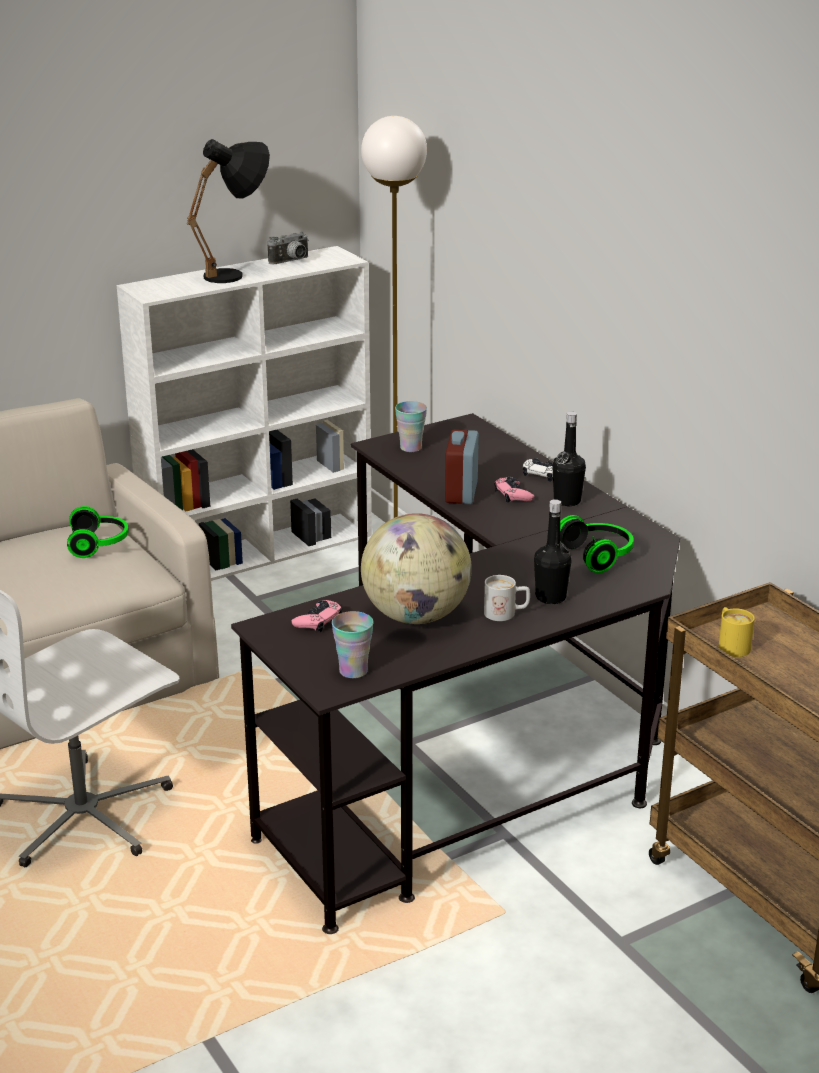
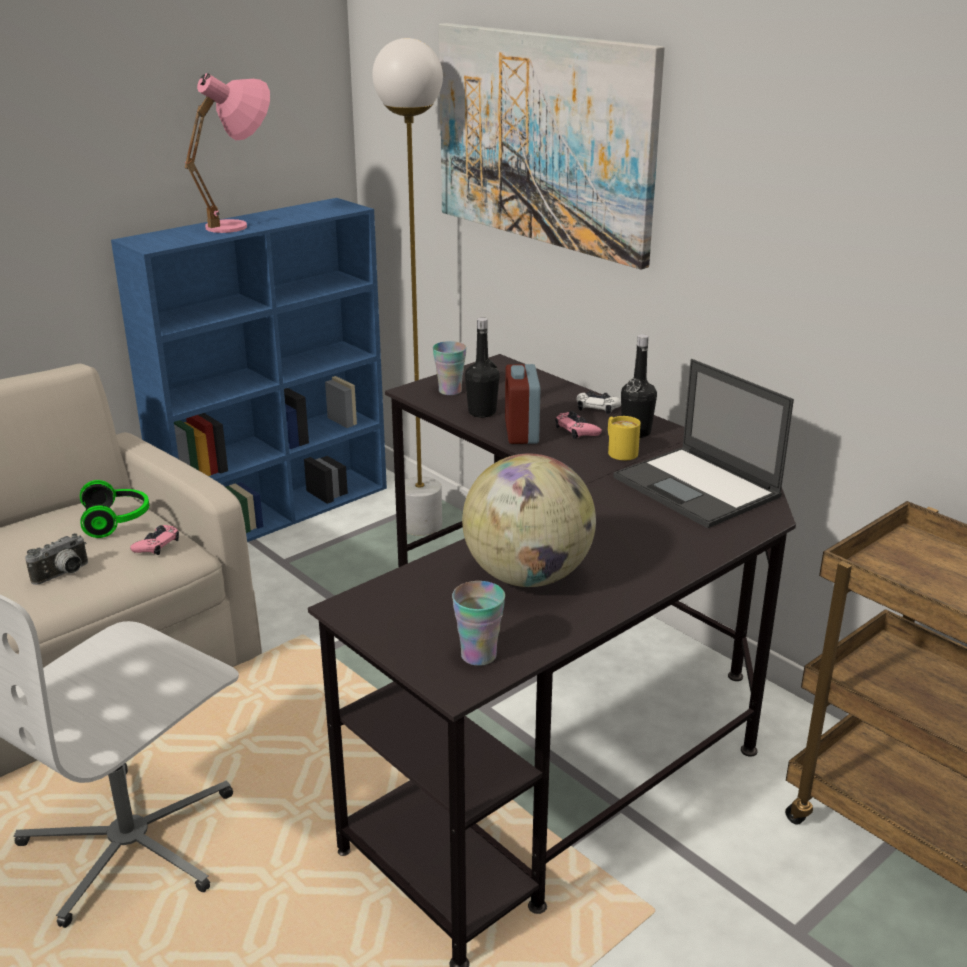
camera: 10 degrees left, 0 degrees up
white bookcase [117,246,372,581] -> blue bookcase [111,198,387,542]
black table lamp [187,139,270,283] -> pink table lamp [185,73,270,233]
camera [267,232,309,264] -> camera moved to [25,533,88,585]
pink game controller [292,600,342,632] -> pink game controller moved to [130,525,179,555]
white mug [484,575,530,621] -> none
black bottle [534,499,572,604] -> black bottle moved to [465,317,500,418]
headphones [560,515,634,573] -> laptop [614,359,794,528]
yellow mug [719,607,755,657] -> yellow mug moved to [608,416,641,460]
none -> picture [439,23,665,270]

